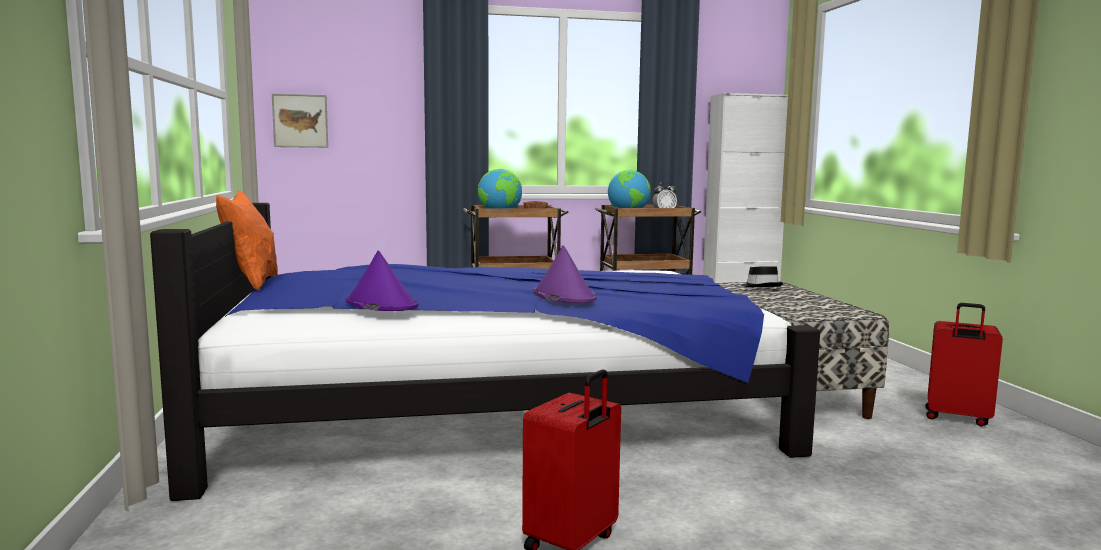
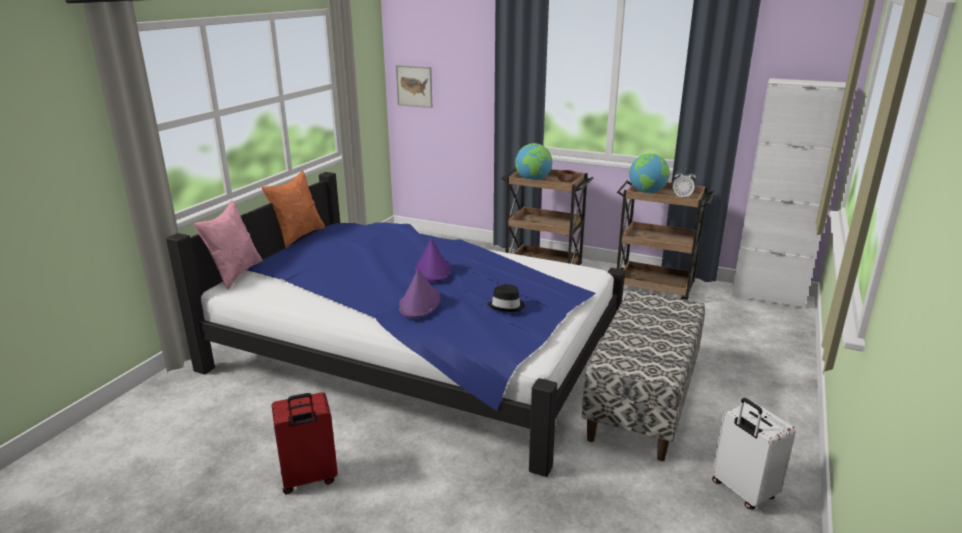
camera: 35 degrees right, 15 degrees up
purple hat [345,251,418,311] -> purple hat moved to [415,239,451,282]
black hat [741,266,783,287] -> black hat moved to [487,284,525,312]
red suitcase [925,303,1003,427] -> white suitcase [712,398,796,510]
none -> pink pillow [194,200,263,290]

